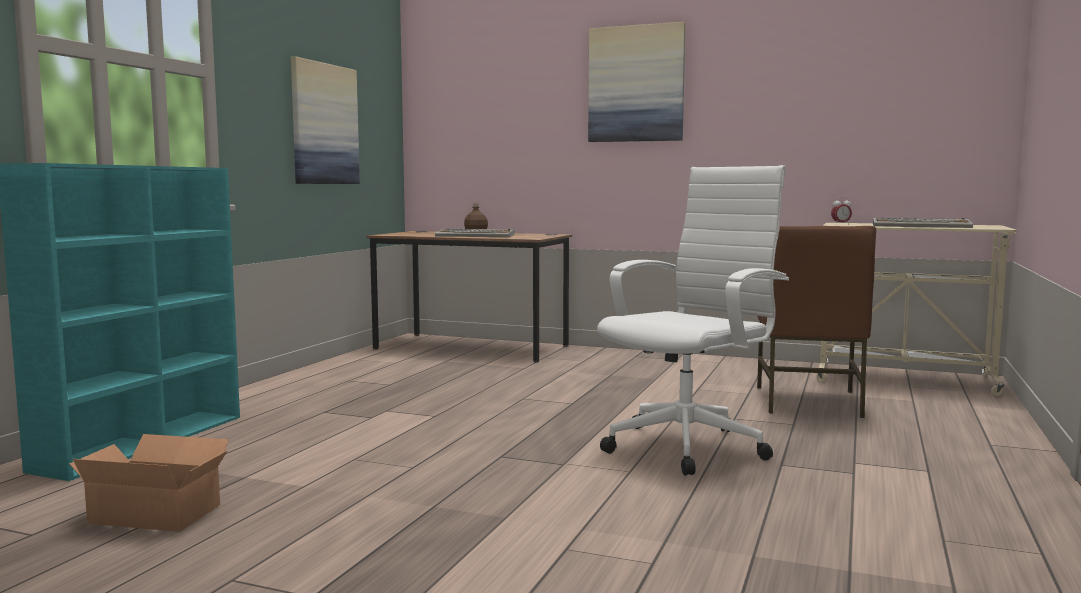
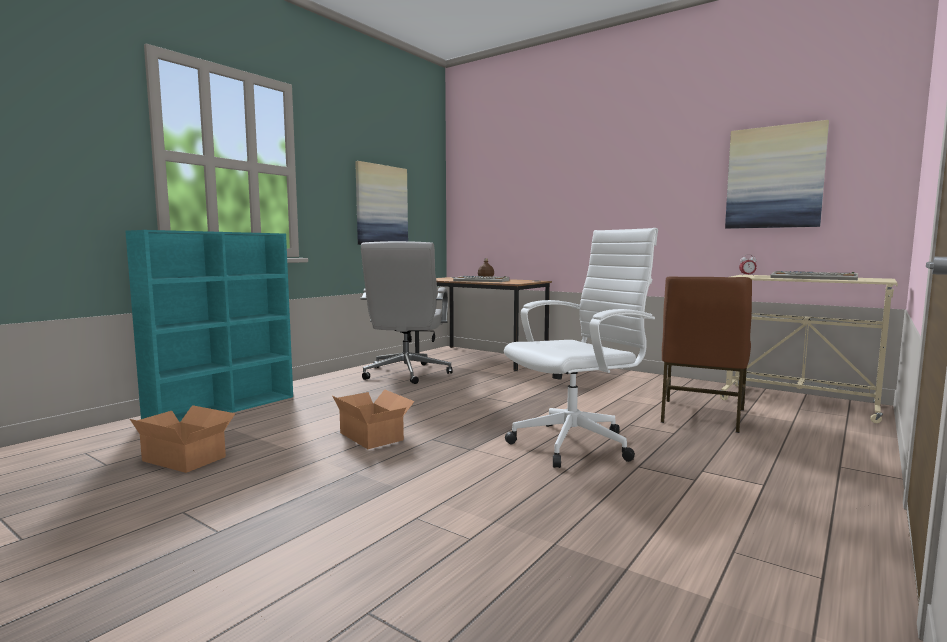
camera: 15 degrees right, 0 degrees up
picture [588,22,685,142] -> picture moved to [725,120,829,229]
none -> cardboard box [332,389,415,449]
none -> grey office chair [360,241,453,384]

